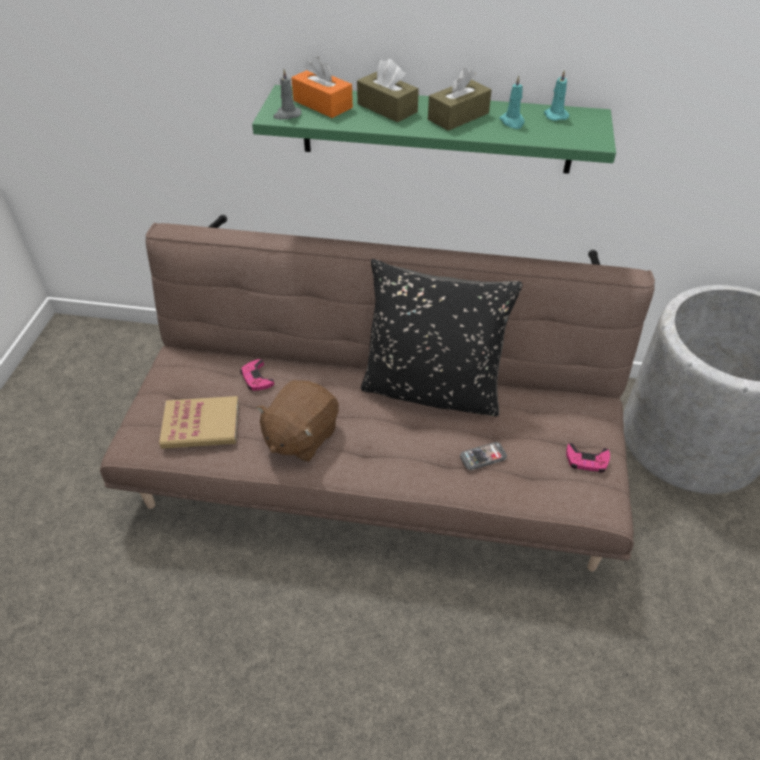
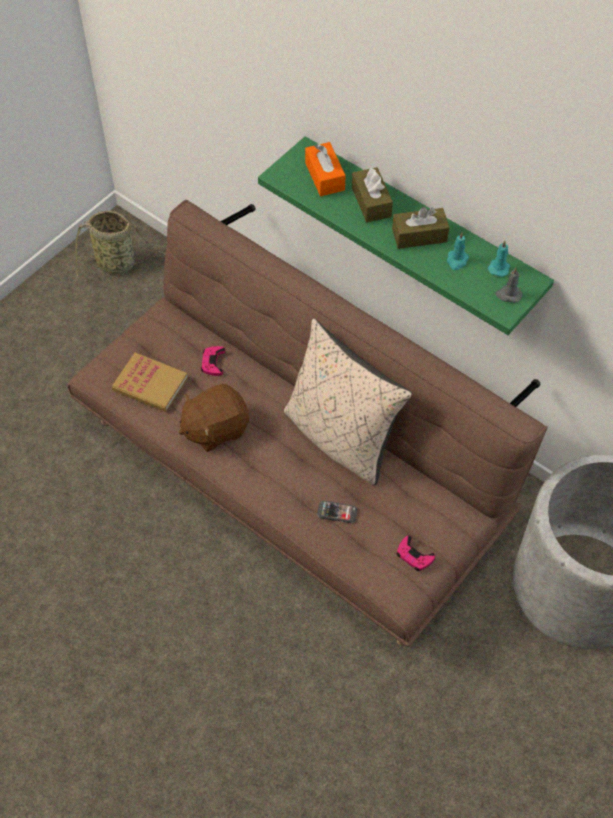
camera: 30 degrees right, 10 degrees up
grey candle [273,69,302,120] -> grey candle moved to [495,268,522,303]
black pillow [361,259,523,416] -> beige pillow [284,319,412,485]
none -> basket [73,210,166,276]

